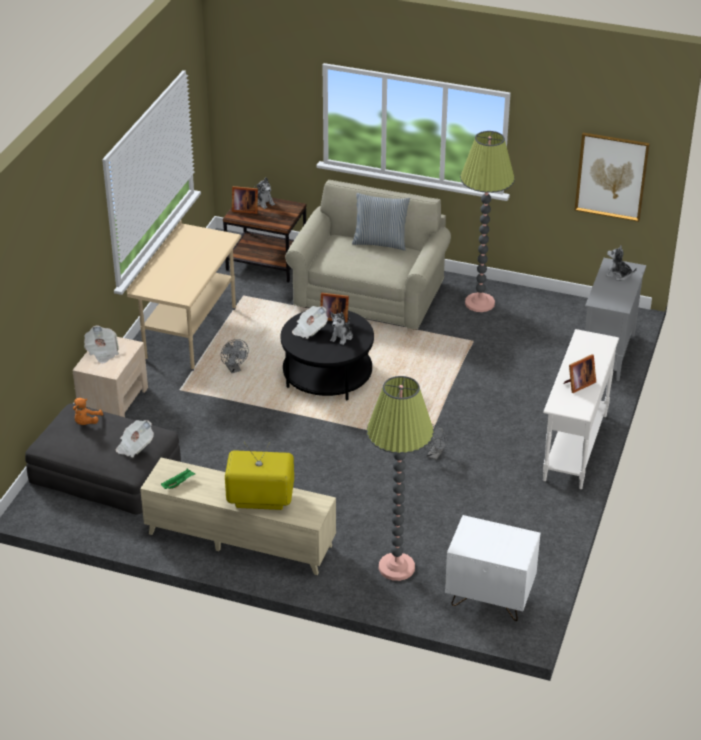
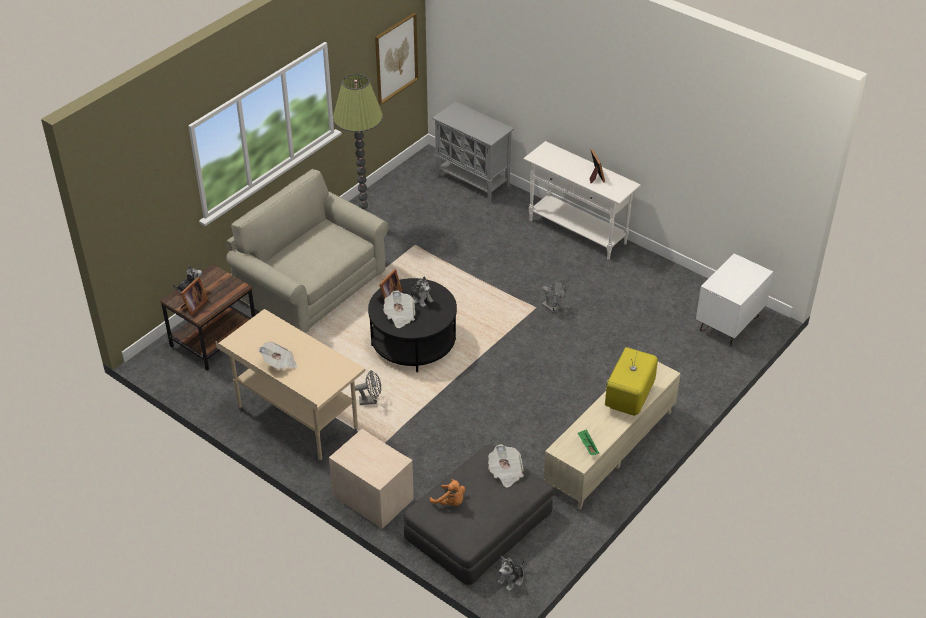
camera: 70 degrees left, 5 degrees up
newspaper [84,325,119,364] -> newspaper moved to [258,342,298,370]
pillow [352,193,410,251] -> none
floor lamp [367,376,434,581] -> none
plush toy [606,245,637,280] -> plush toy moved to [497,556,524,591]

